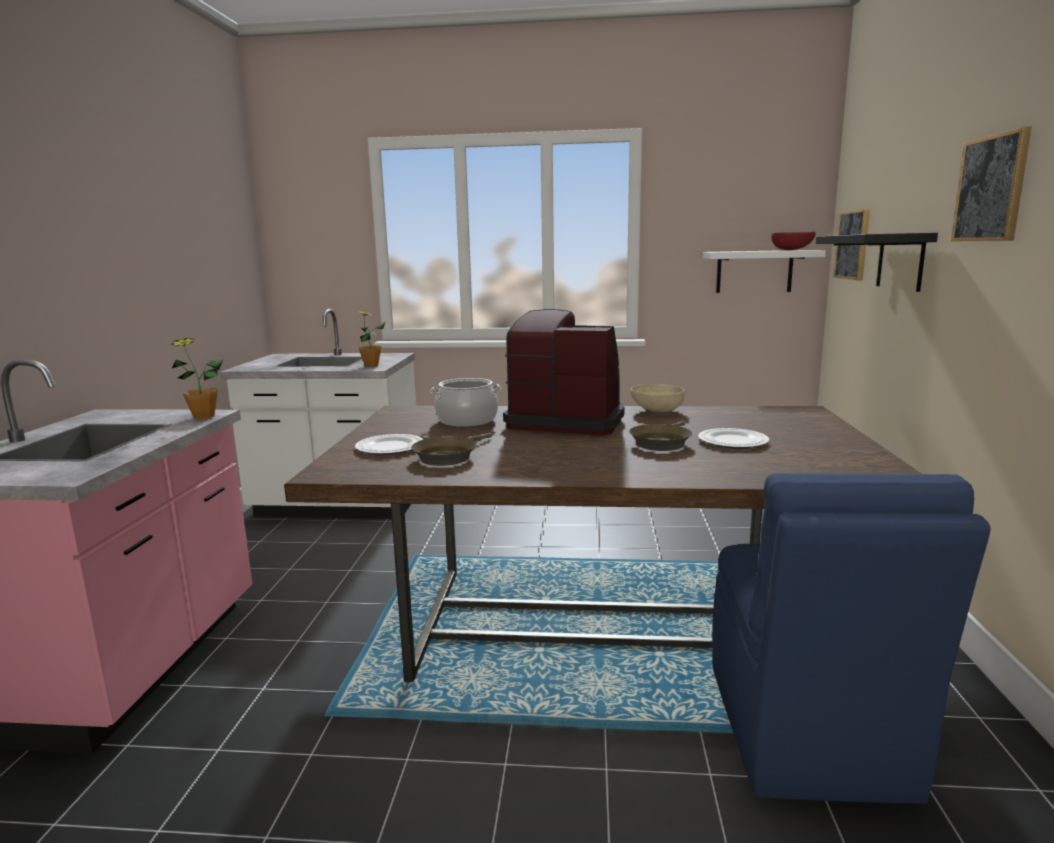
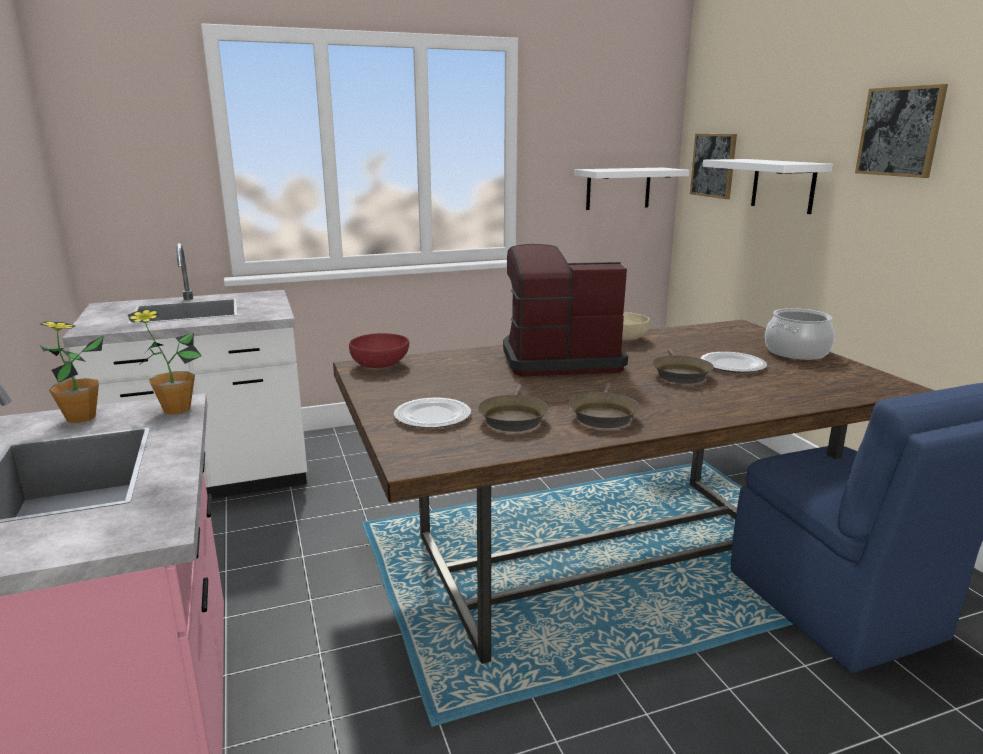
camera: 25 degrees left, 5 degrees up
potted plant [358,311,385,367] -> potted plant moved to [39,322,104,423]
cooking pot [430,378,501,427] -> cooking pot moved to [765,308,835,360]
red bowl [771,231,816,250] -> red bowl moved to [349,333,410,368]
black shelf [816,233,938,292] -> white shelf [702,159,833,214]
none -> brown frying pan [569,382,640,428]

